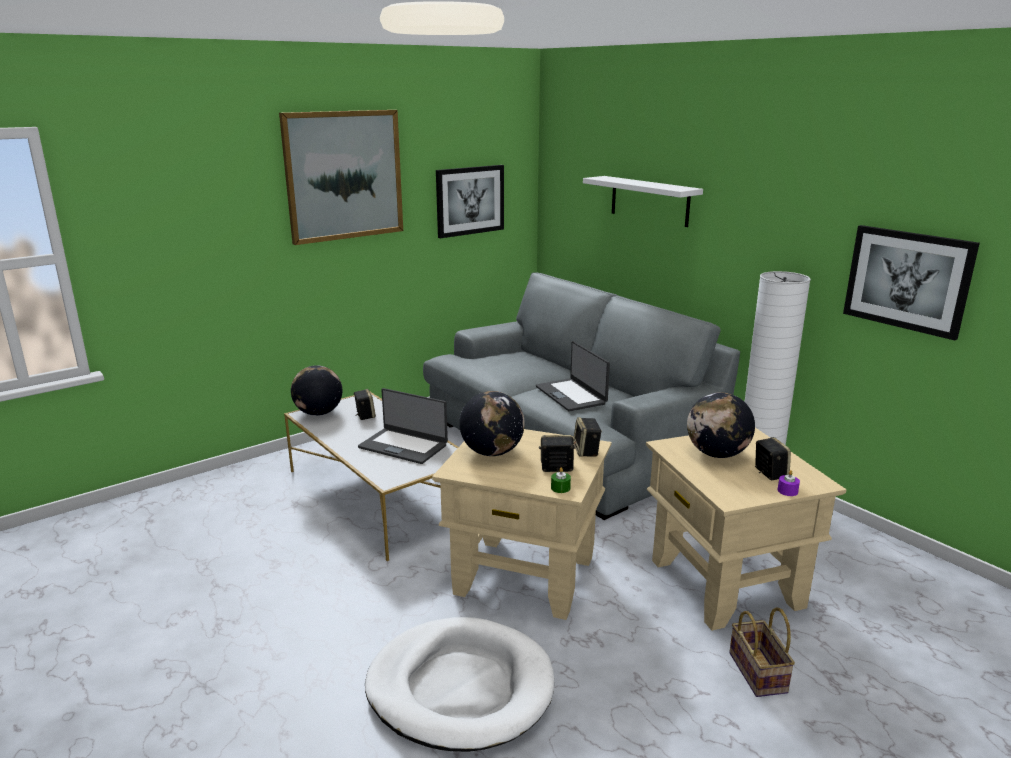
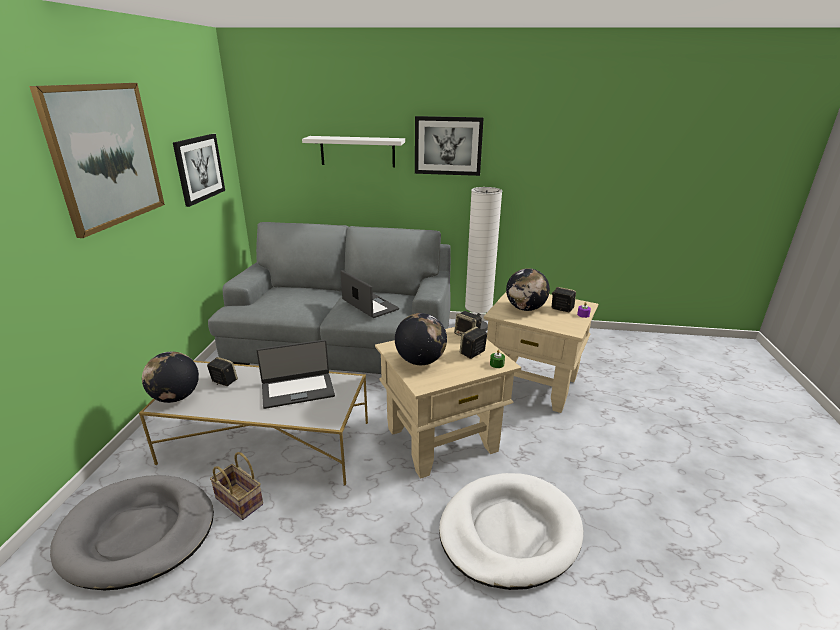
camera: 45 degrees left, 5 degrees up
laptop [536,341,610,412] -> laptop turned 150 degrees counterclockwise [340,270,399,318]
basket [729,608,795,697] -> basket moved to [210,452,263,520]
picture [843,225,980,340] -> picture moved to [415,116,484,176]
none -> grey dog bed [50,475,214,590]

